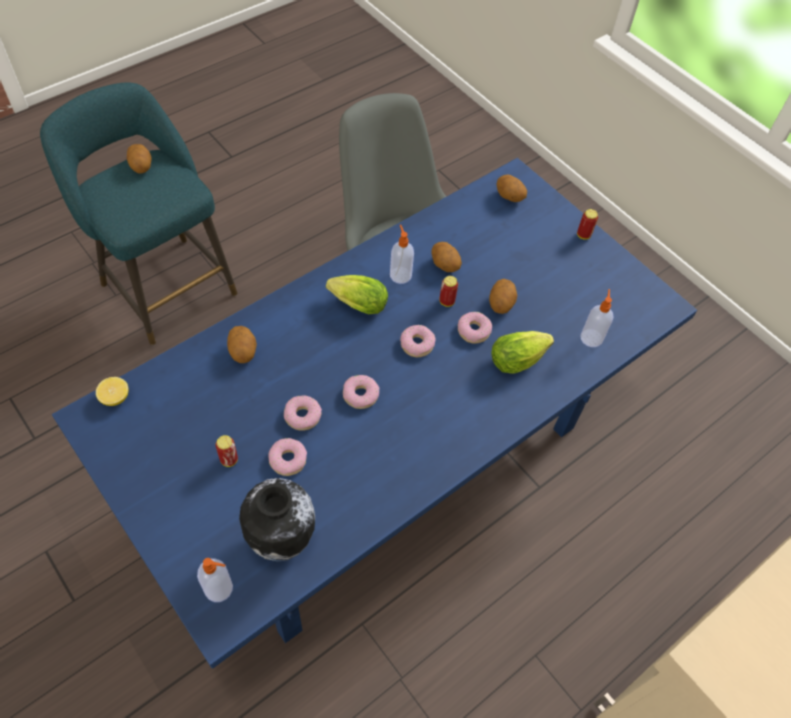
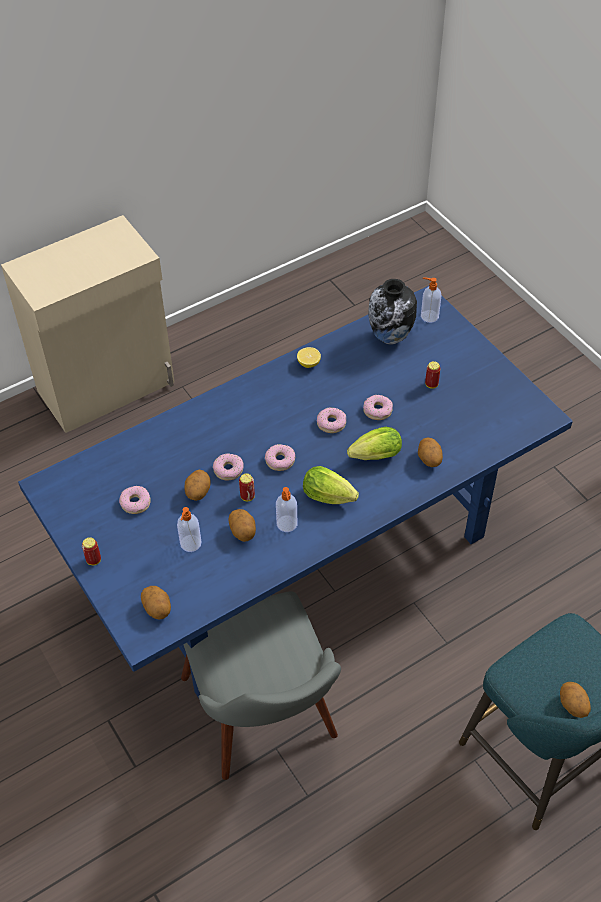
camera: 170 degrees left, 5 degrees down
lemon [96,377,129,406] -> lemon moved to [297,347,321,368]
donut [268,438,307,476] -> donut moved to [119,486,151,514]
lettuce [491,331,554,373] -> lettuce moved to [347,427,402,460]
soap dispenser [580,289,613,347] -> soap dispenser moved to [177,507,201,552]

